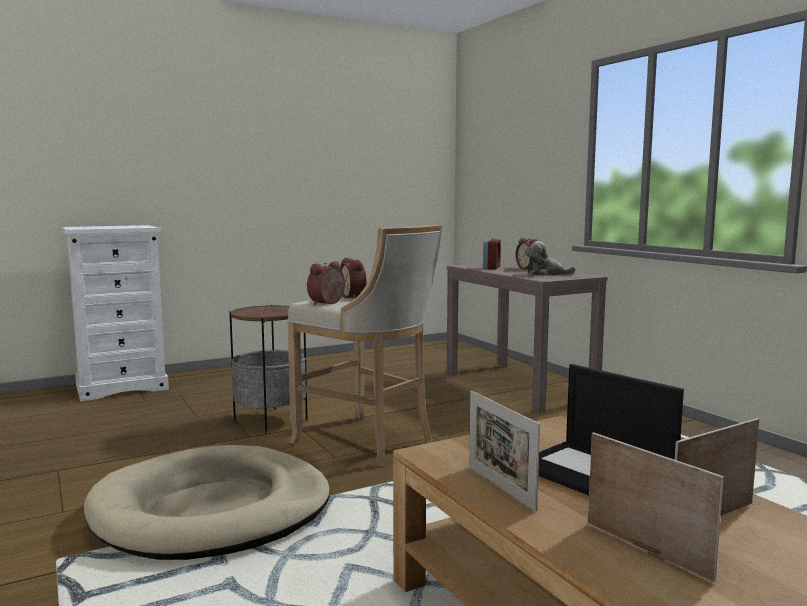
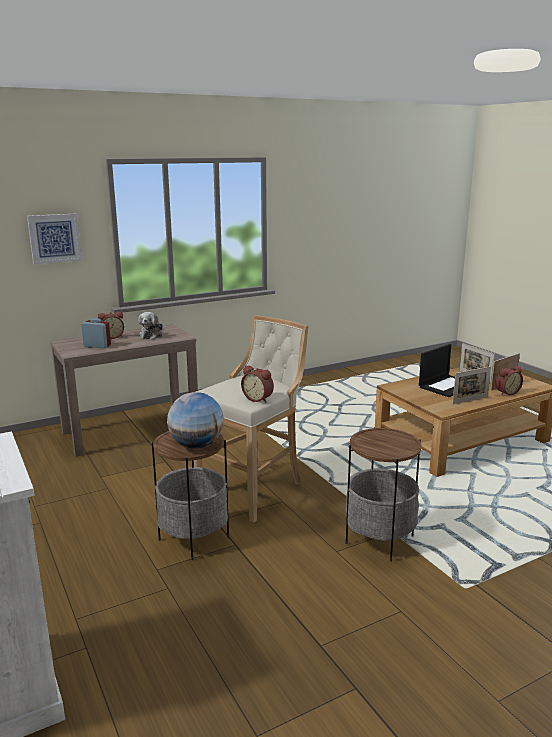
camera: 90 degrees left, 10 degrees up
beige dog bed [84,445,330,560] -> side table [345,427,422,562]
alarm clock [341,258,367,298] -> alarm clock moved to [496,366,523,396]
none -> picture [27,214,82,264]
none -> globe [167,392,224,449]

